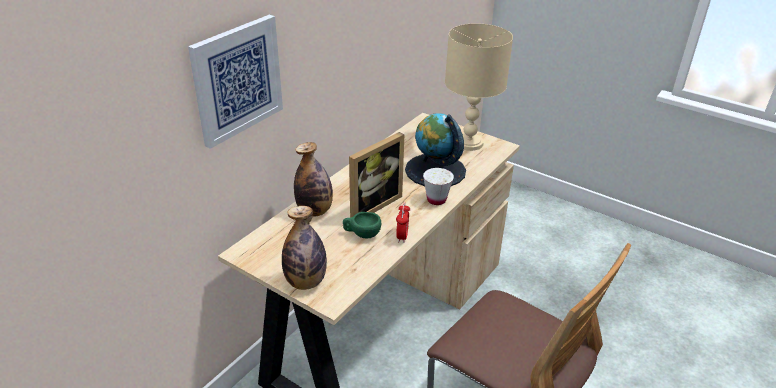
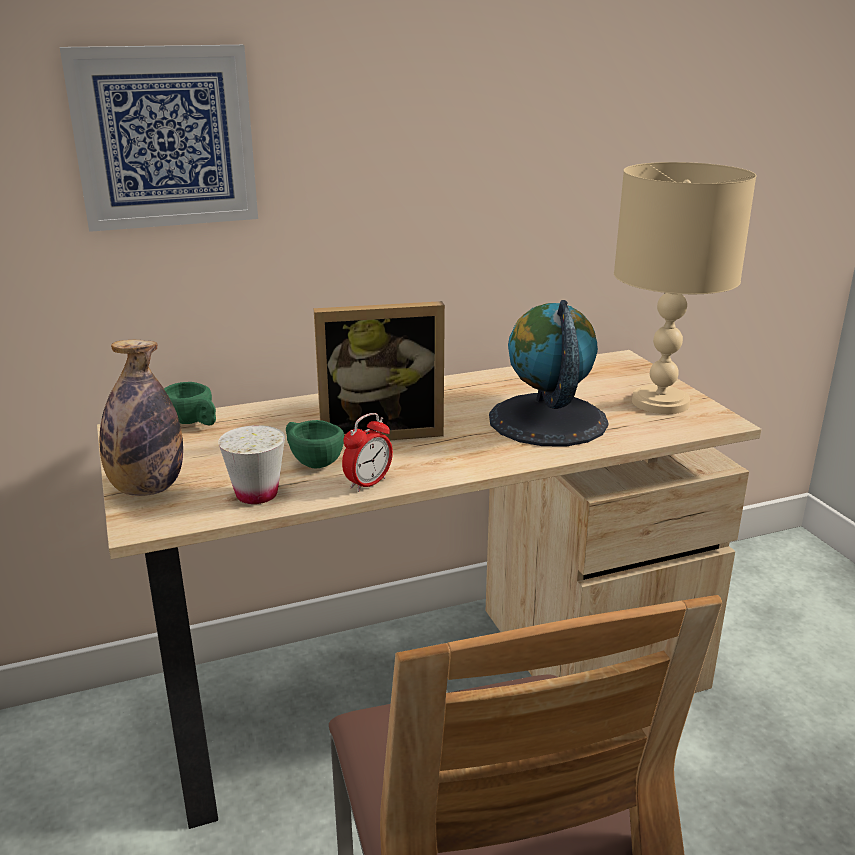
camera: 35 degrees right, 10 degrees down
bottle [294,142,333,217] -> none
white cup [423,168,454,205] -> white cup moved to [218,425,285,504]
none -> green cup [164,382,216,425]

